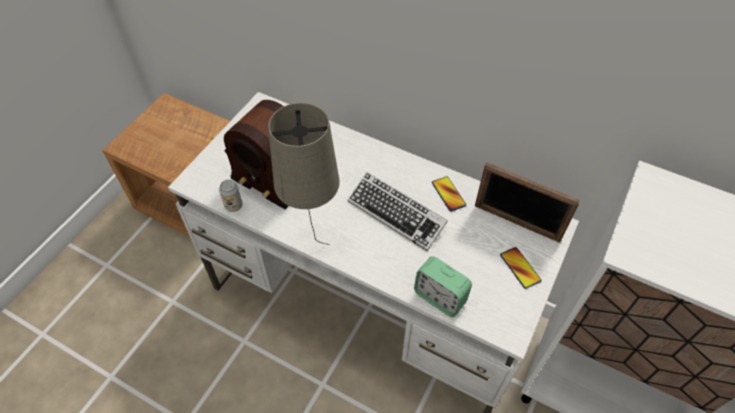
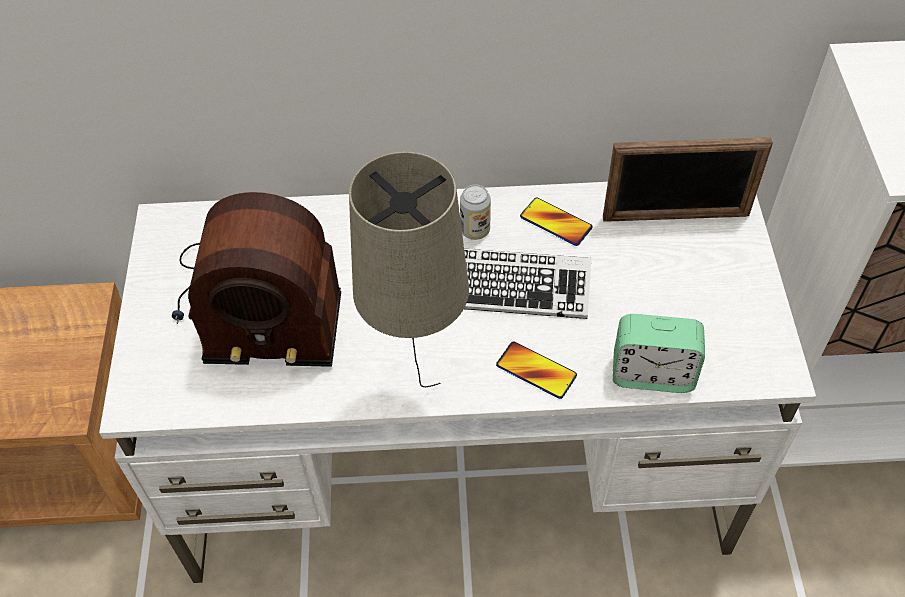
camera: 30 degrees left, 0 degrees up
can [219,180,243,212] -> can moved to [460,185,491,240]
phone [500,247,542,289] -> phone moved to [496,341,577,399]

